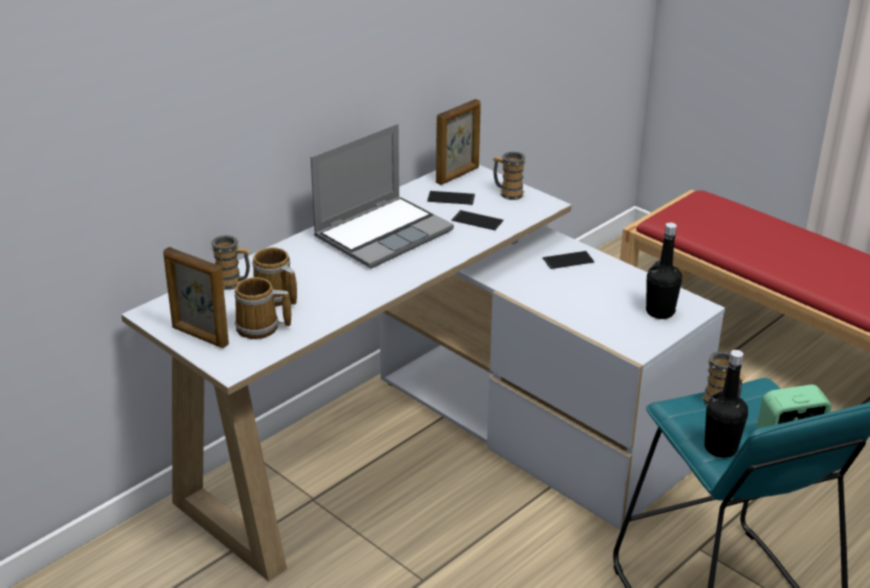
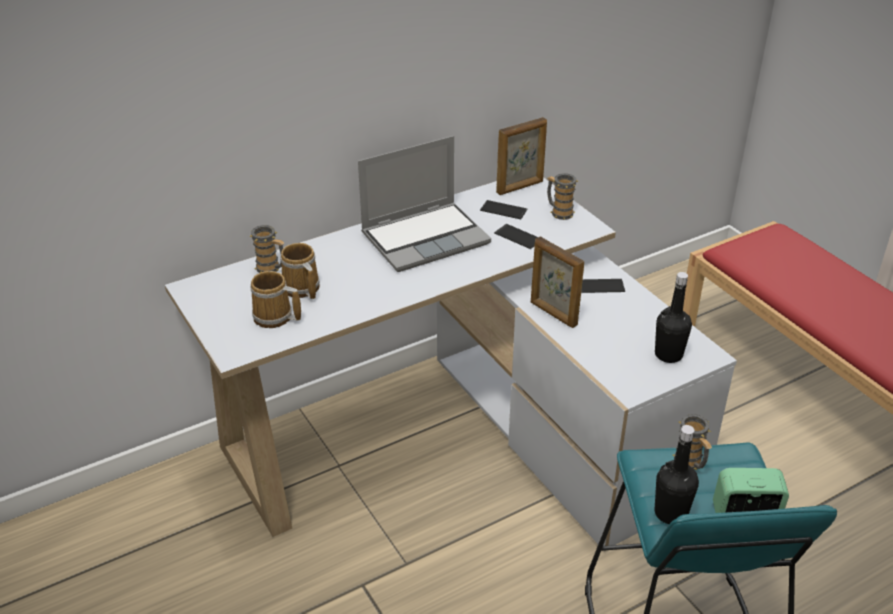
camera: 15 degrees right, 5 degrees up
picture frame [163,247,229,348] -> picture frame moved to [531,237,584,328]

